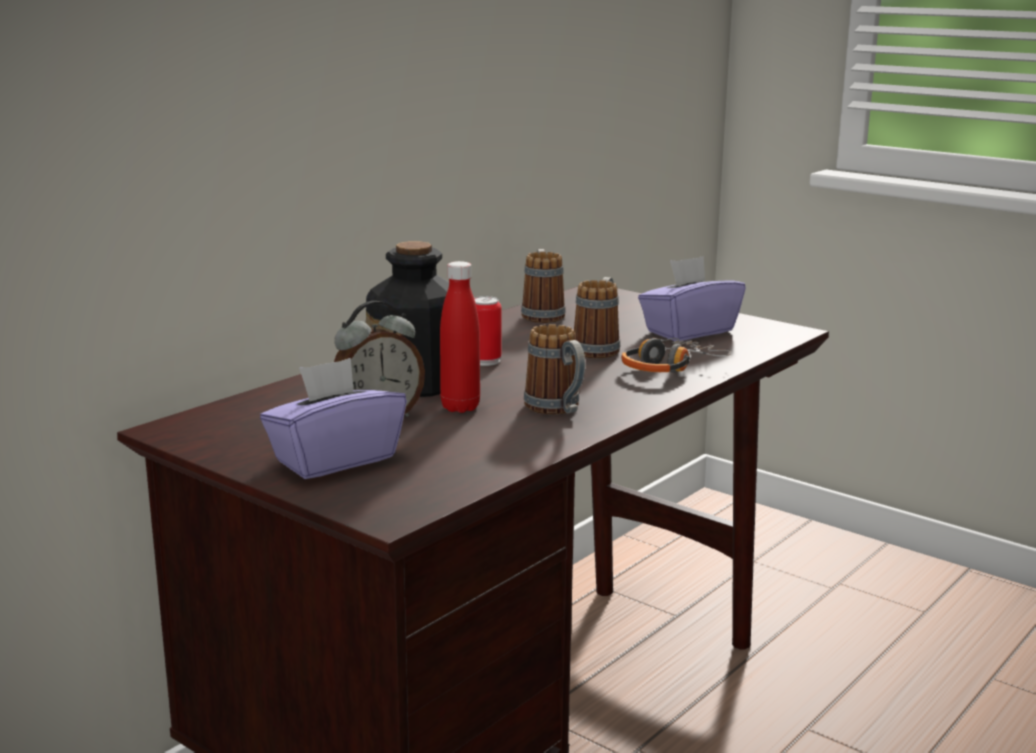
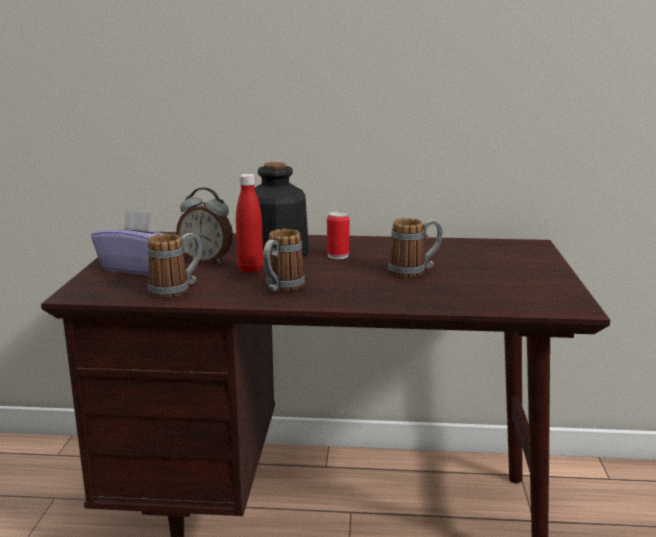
camera: 55 degrees right, 0 degrees up
mug [521,249,566,323] -> mug moved to [148,233,202,298]
headphones [621,337,731,373] -> none
purple tissue box [638,256,746,341] -> none

